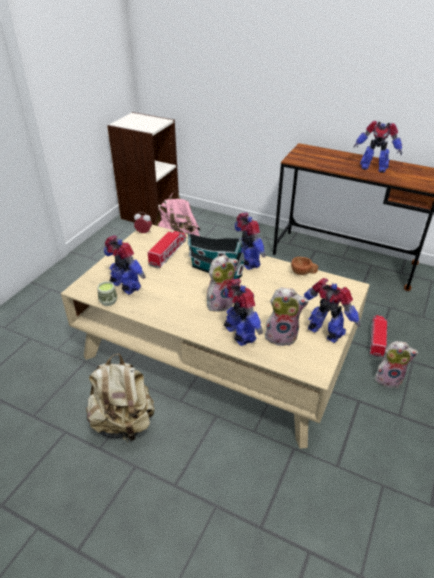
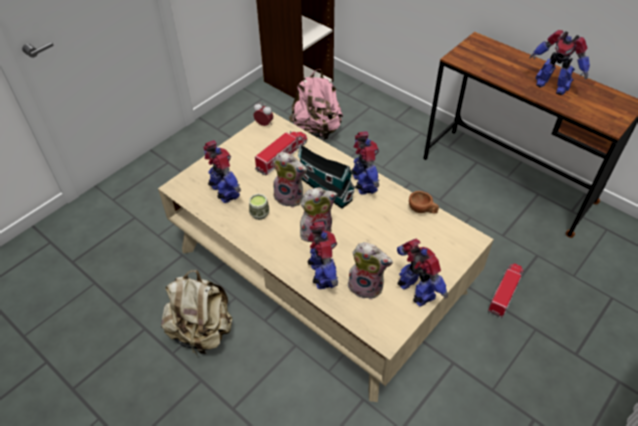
camera: 15 degrees right, 10 degrees up
cup [97,281,117,306] -> cup moved to [249,194,269,220]
plush toy [375,341,418,388] -> plush toy moved to [273,152,307,207]

